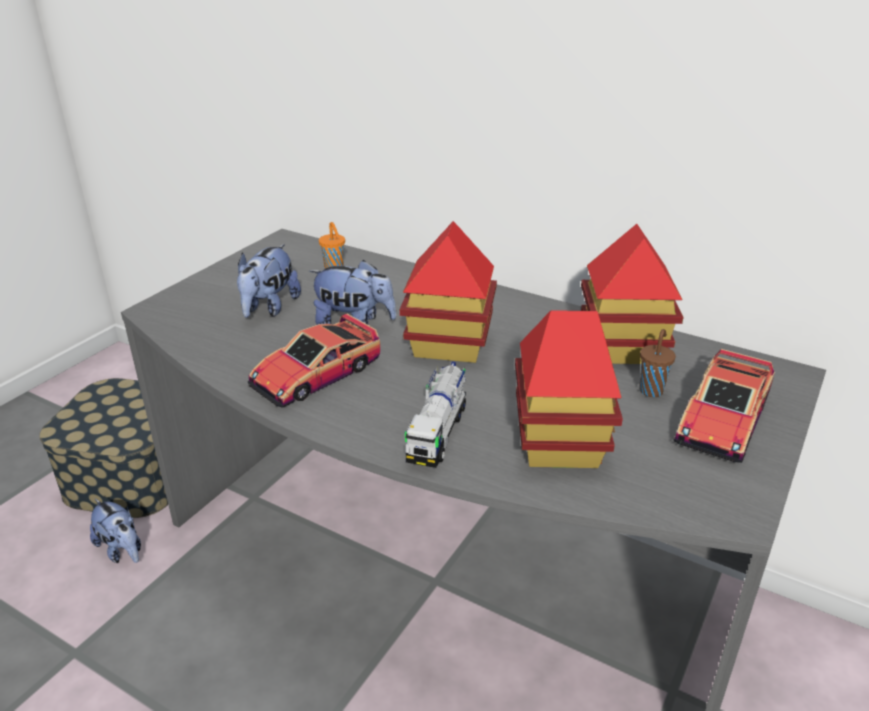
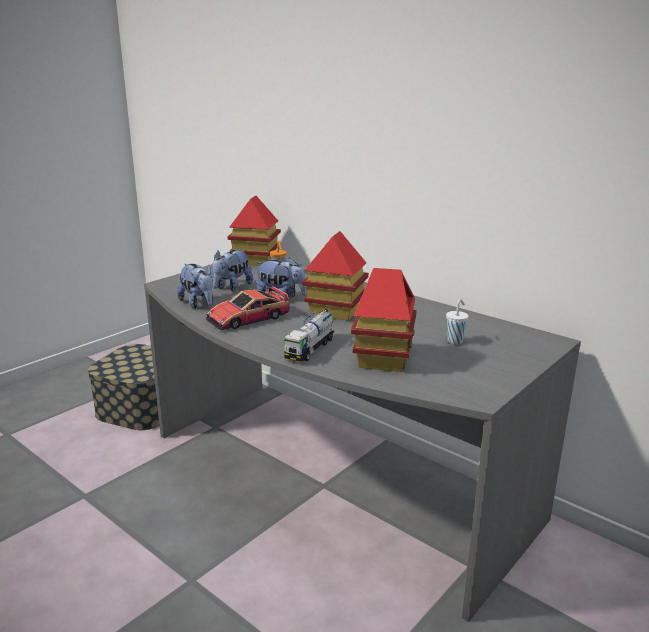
camera: 10 degrees right, 10 degrees down
plush toy [90,499,141,563] -> plush toy moved to [177,264,214,309]
toy house [581,224,683,364] -> toy house moved to [227,196,281,266]
brown cup [640,329,676,397] -> white cup [446,299,468,344]
toy car [674,349,775,463] -> none

